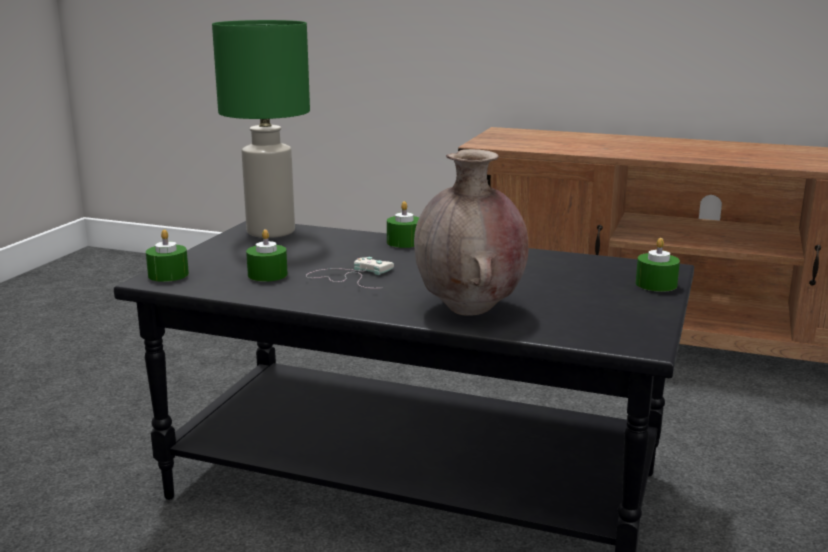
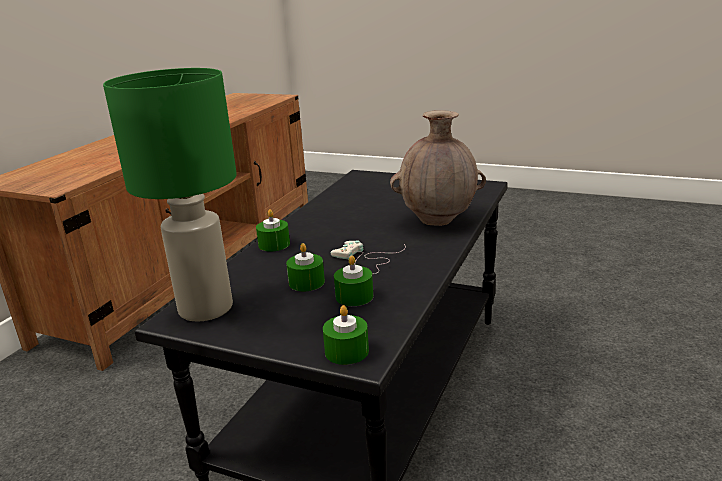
camera: 85 degrees left, 5 degrees up
green candle [636,238,680,292] -> green candle moved to [286,243,325,291]

